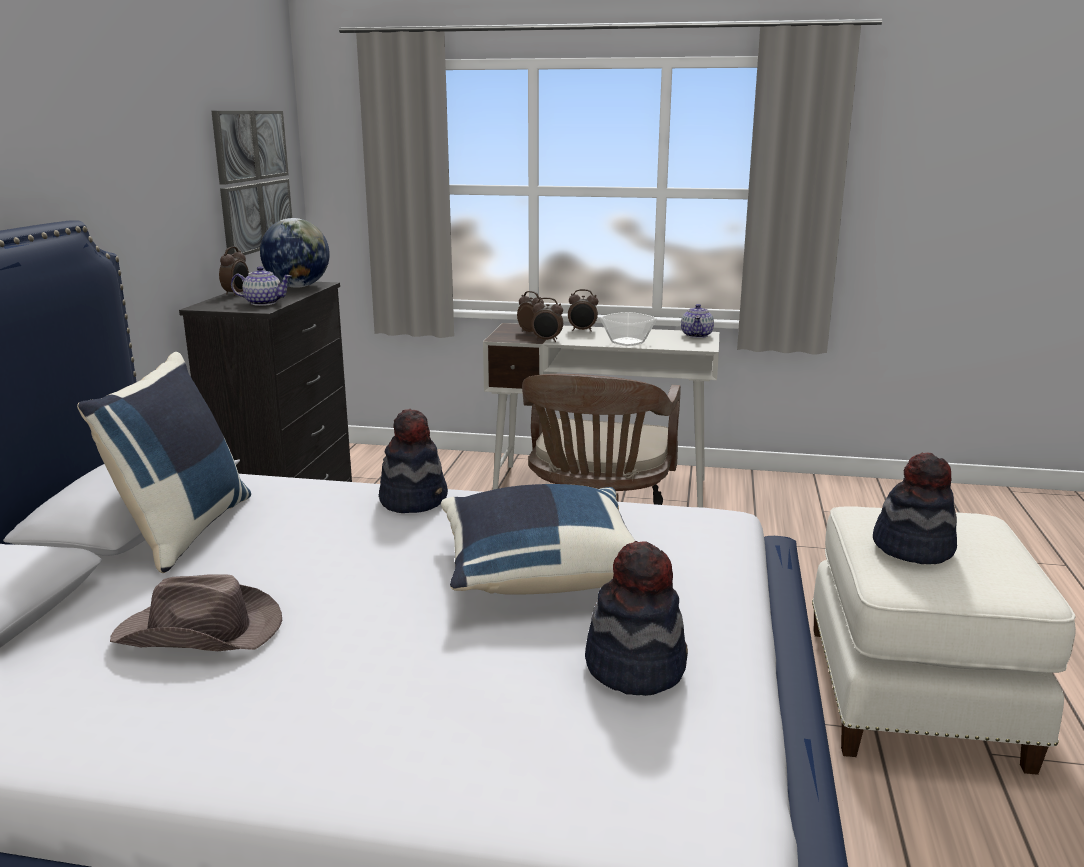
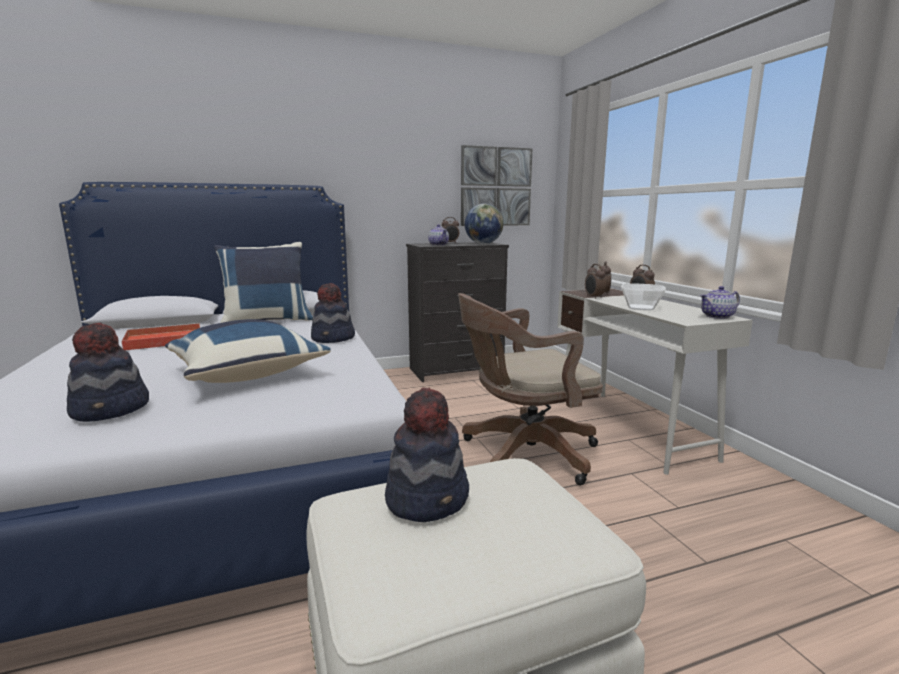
camera: 60 degrees right, 5 degrees down
brown hat [110,574,282,651] -> red tray [122,323,200,350]

